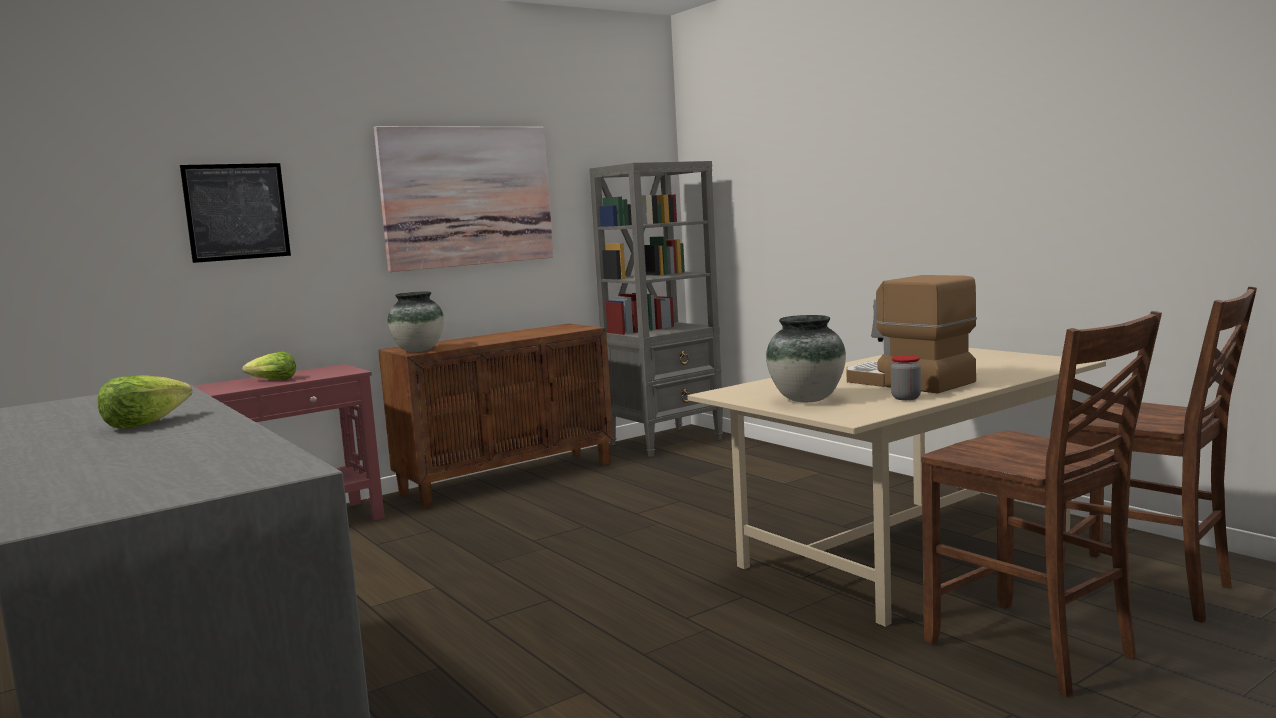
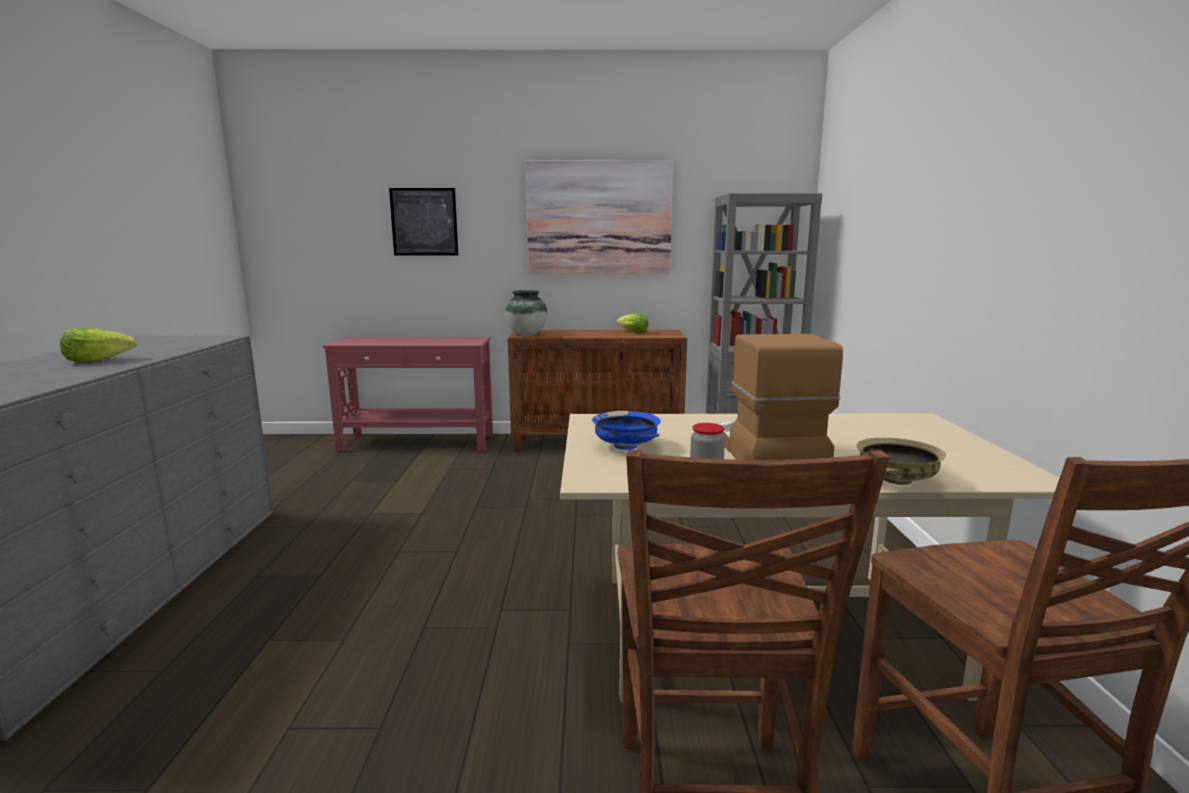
camera: 35 degrees right, 5 degrees up
lettuce [242,352,296,380] -> lettuce moved to [616,313,649,333]
vase [766,315,846,402] -> blue bowl [592,411,661,450]
none -> beige bowl [857,438,946,485]

